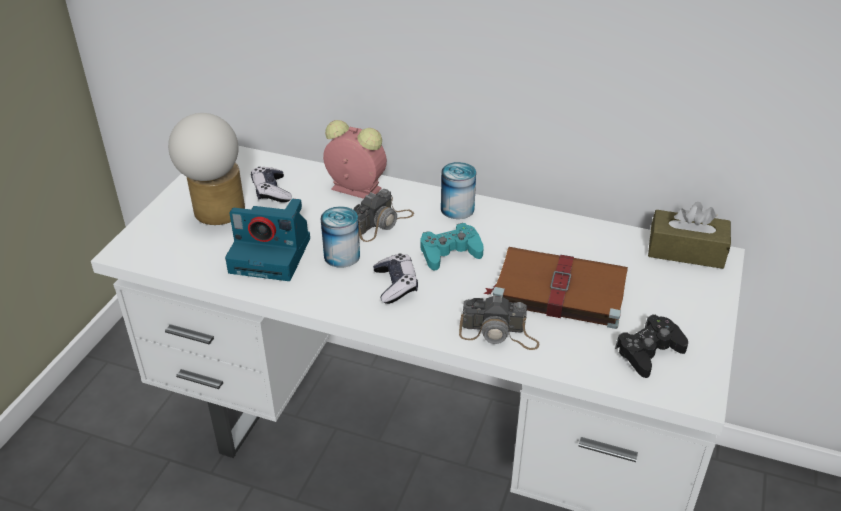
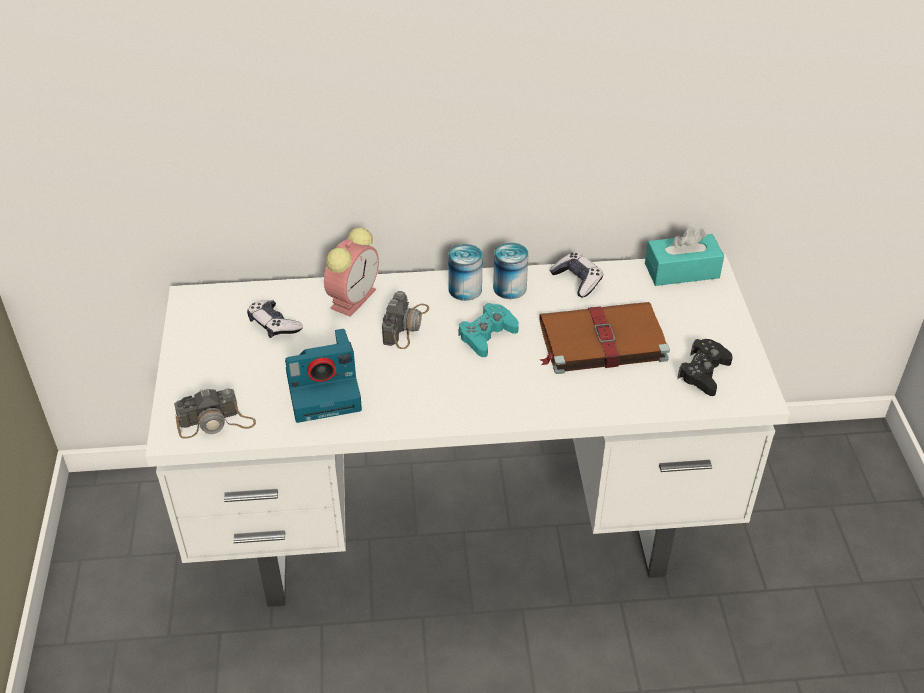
camera: 25 degrees left, 5 degrees up
table lamp [168,113,245,225] -> none
can [321,206,360,268] -> can moved to [493,243,529,299]
alarm clock [323,120,387,199] -> alarm clock turned 120 degrees clockwise [324,227,379,317]
game controller [373,253,418,304] -> game controller moved to [550,252,603,297]
camera [459,295,539,350] -> camera moved to [174,388,256,438]
brown tissue box [648,202,731,269] -> turquoise tissue box [645,227,724,286]

